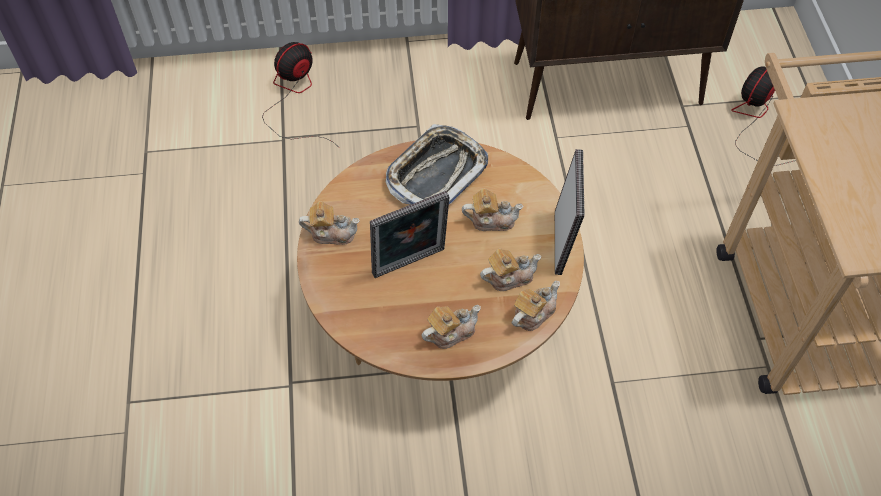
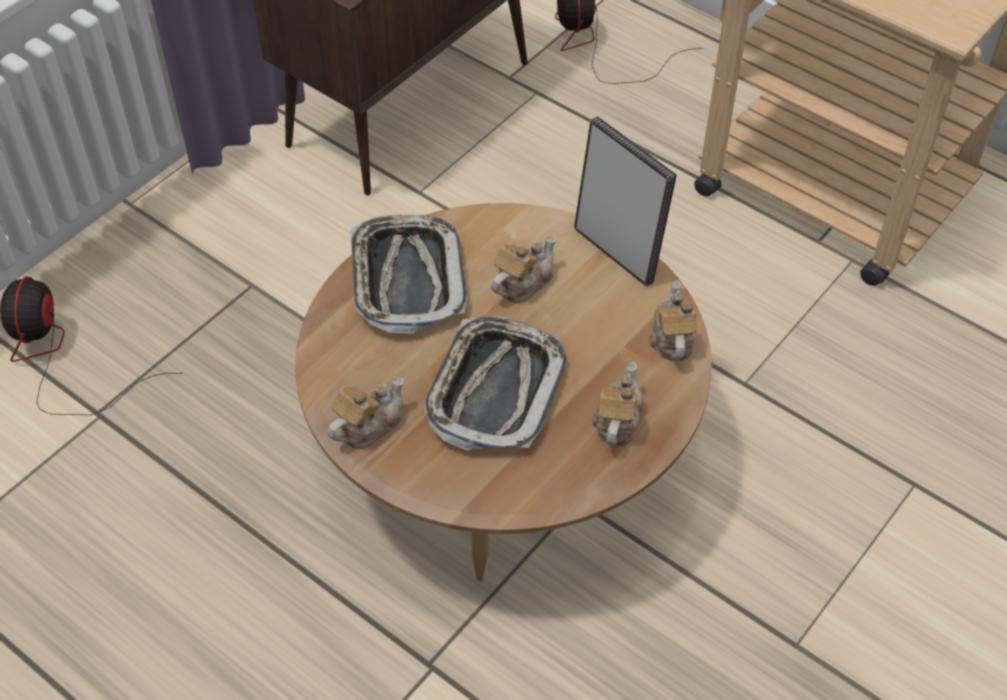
camera: 45 degrees left, 5 degrees down
picture frame [370,191,450,278] -> tray [424,316,566,451]
teapot [480,249,541,291] -> none

